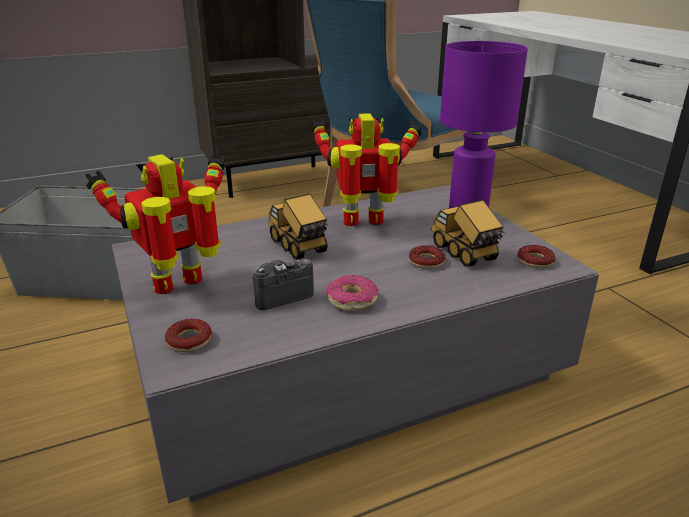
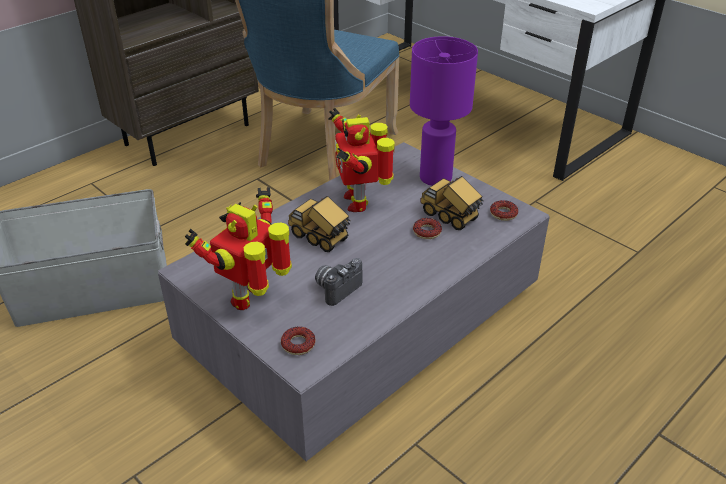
camera: 20 degrees left, 10 degrees up
toy robot [311,113,423,226] -> toy robot turned 75 degrees counterclockwise [328,108,394,212]
donut [326,275,379,311] -> none

